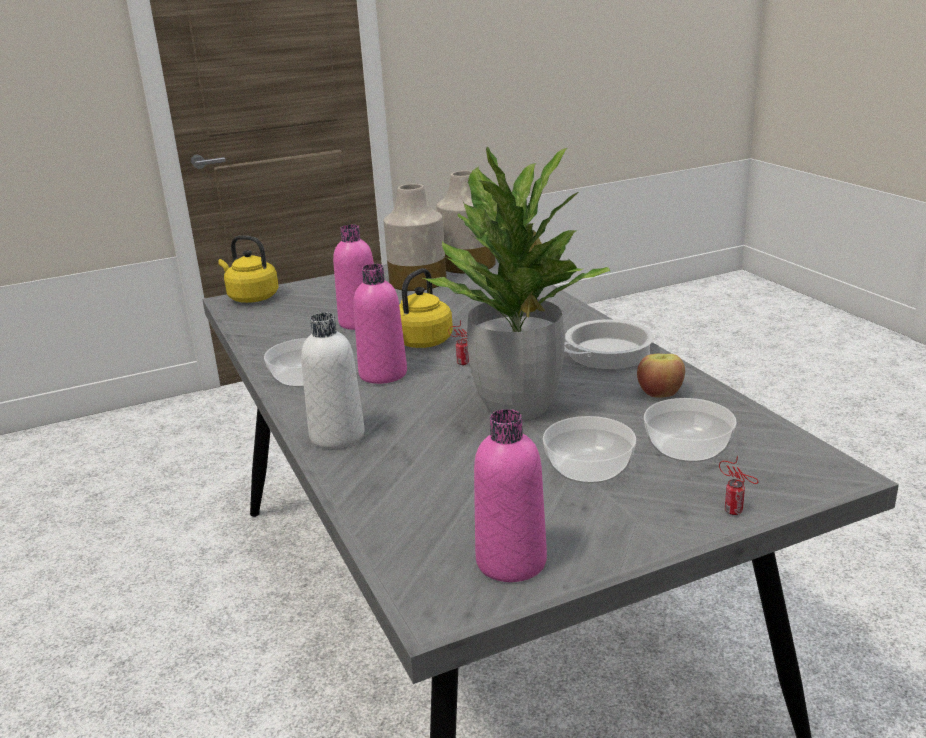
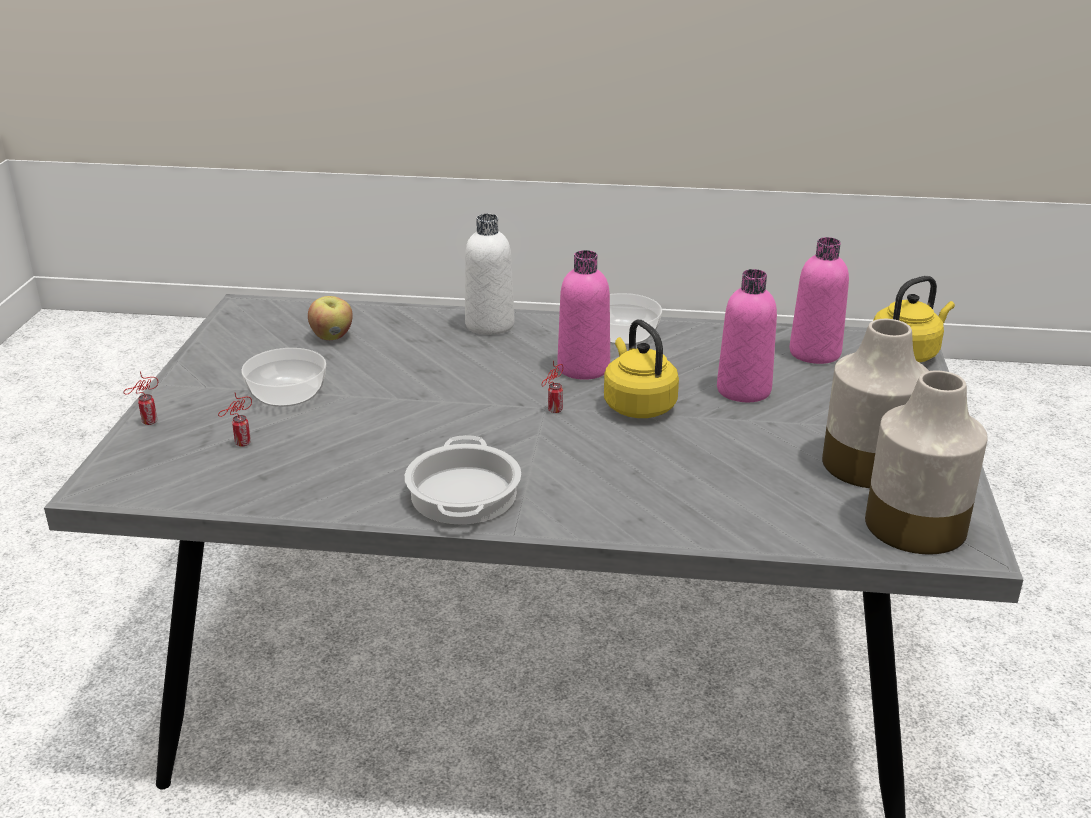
camera: 120 degrees right, 5 degrees up
potted plant [423,146,610,421] -> none
pink bottle [474,409,547,582] -> pink bottle moved to [789,237,849,364]
apple [637,354,685,398] -> apple moved to [308,296,353,340]
bowl [644,398,737,462] -> can [218,393,252,447]

